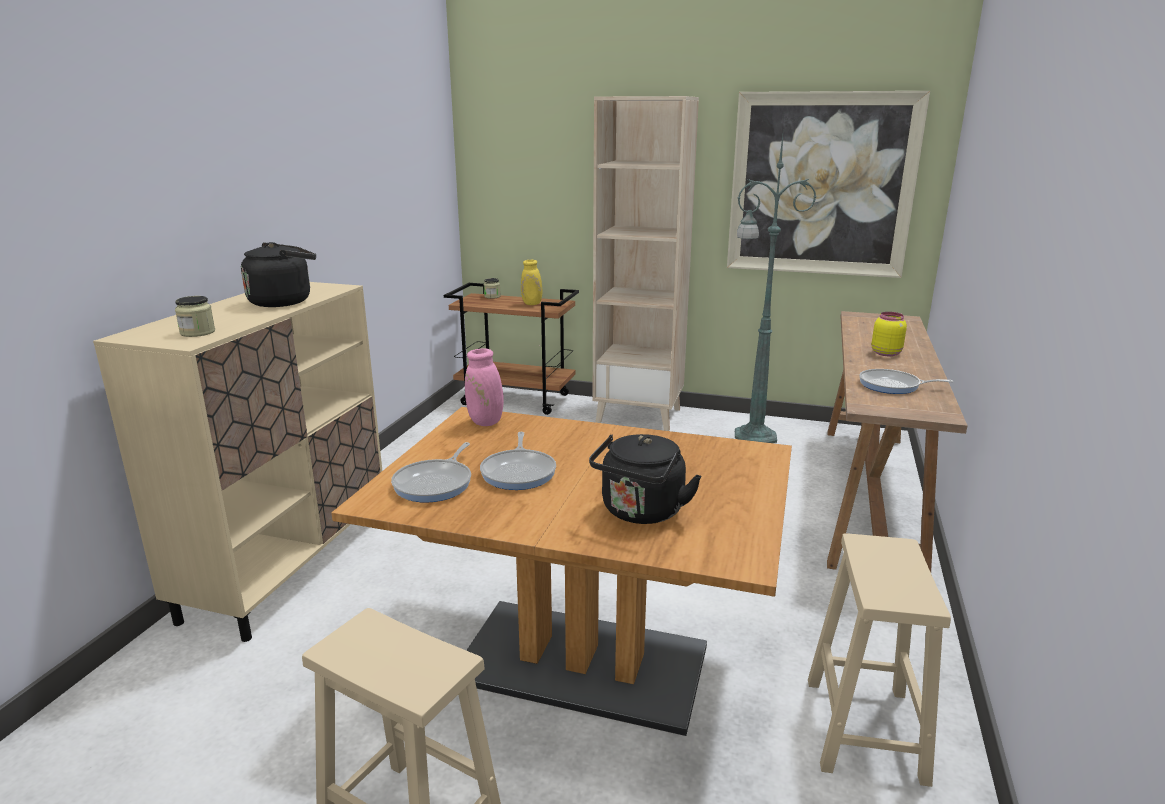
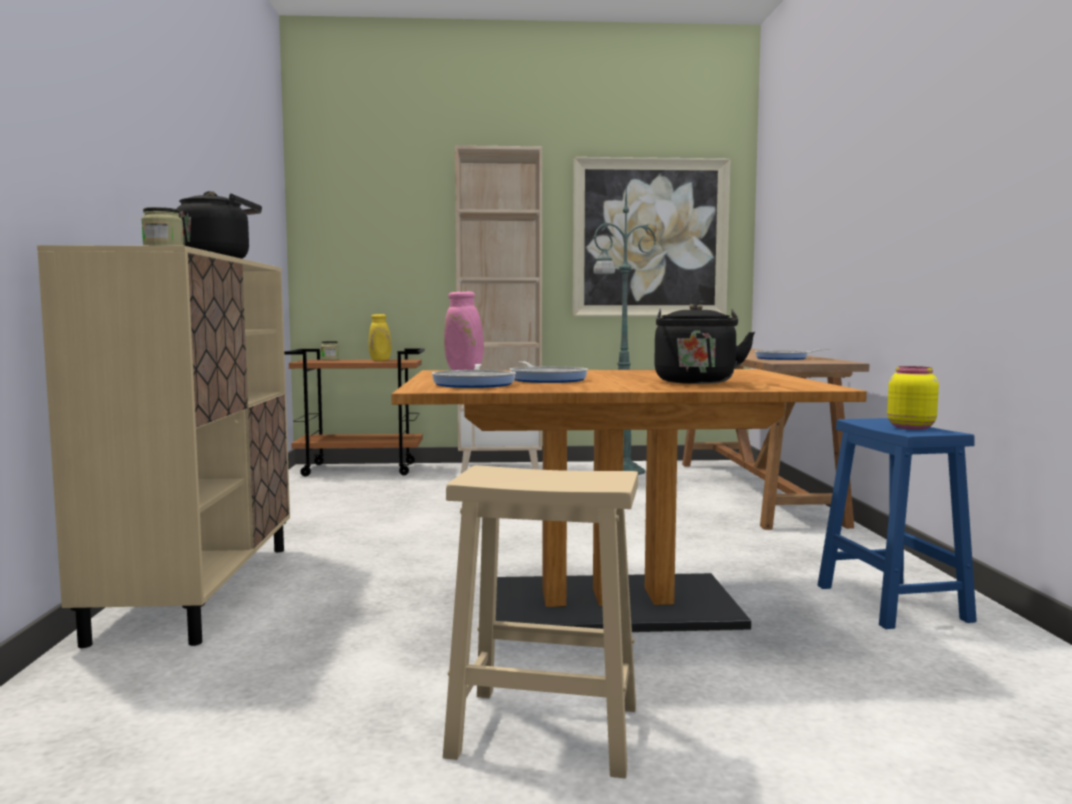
camera: 20 degrees left, 15 degrees down
beige stool [808,533,951,787] -> blue stool [818,418,977,629]
yellow jar [871,312,907,356] -> yellow jar moved to [887,366,939,430]

